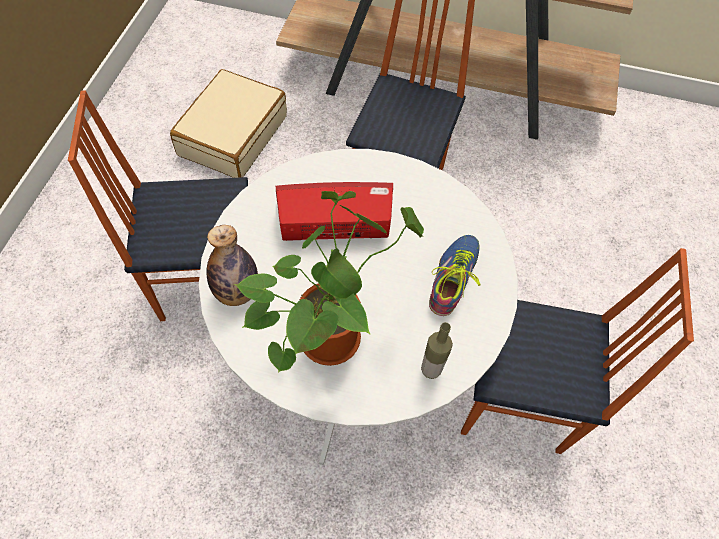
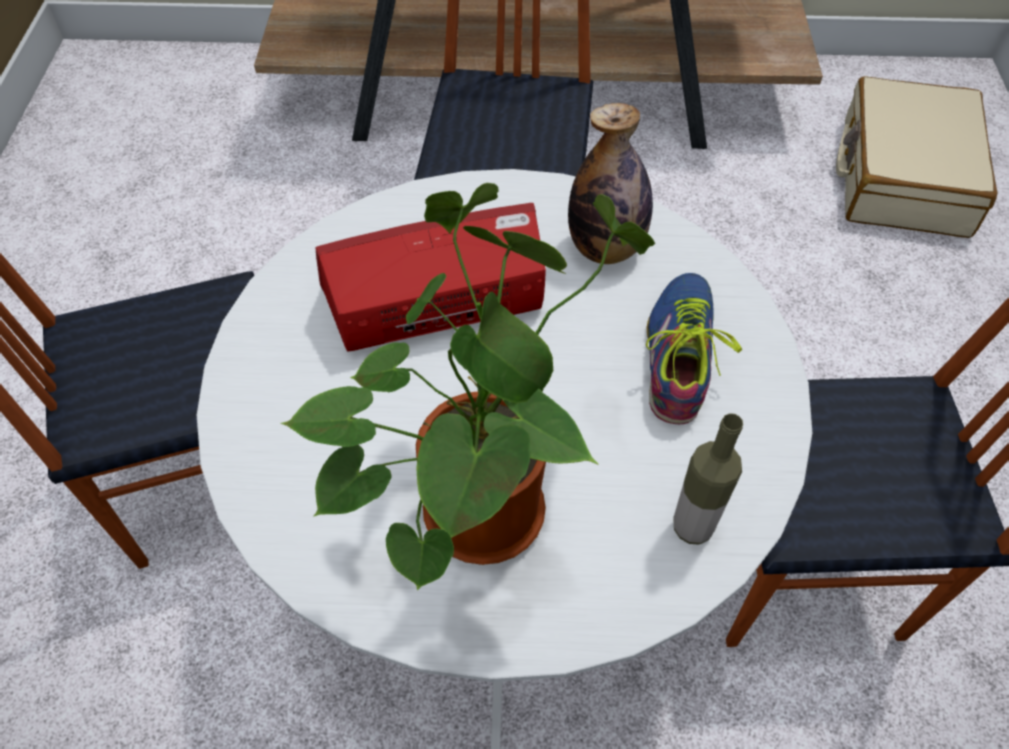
camera: 10 degrees left, 5 degrees down
beige suitcase [170,69,287,178] -> beige suitcase moved to [836,76,997,238]
bottle [206,225,258,306] -> bottle moved to [568,103,653,264]

